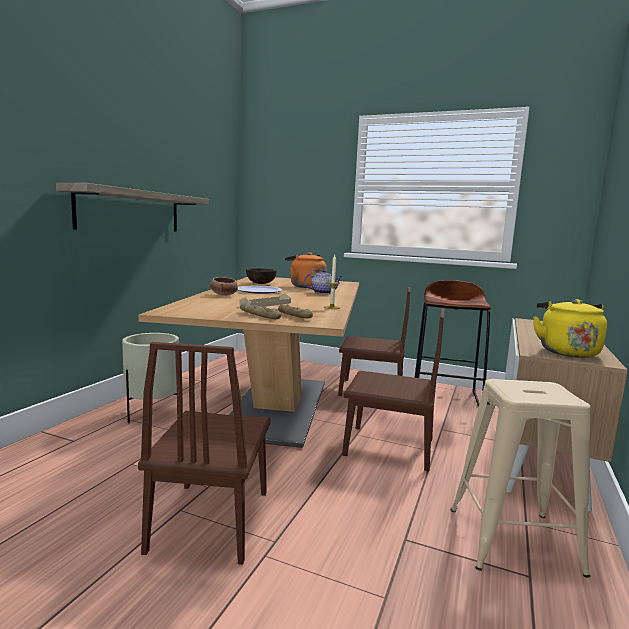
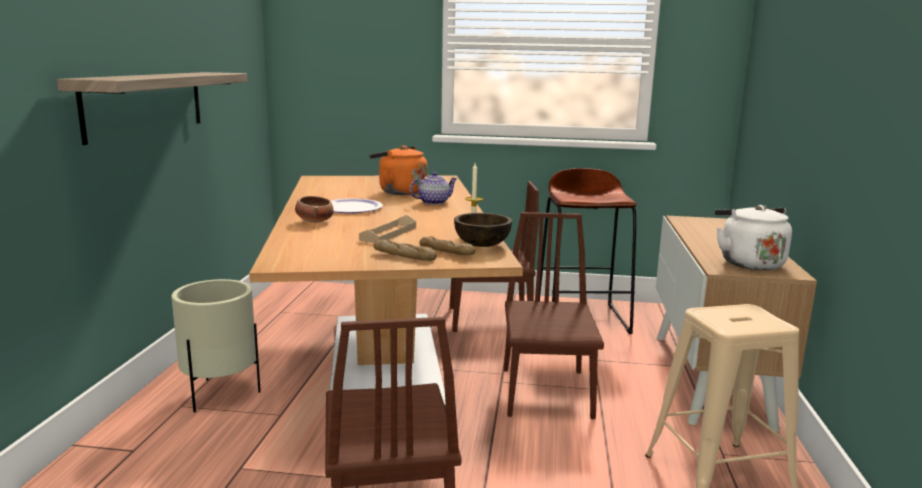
camera: 15 degrees left, 5 degrees up
brown bowl [246,268,277,284] -> brown bowl moved to [454,213,512,247]
brown chair [342,308,445,471] -> brown chair turned 90 degrees counterclockwise [504,212,604,419]
yellow kettle [533,299,607,358] -> white kettle [715,205,792,270]

